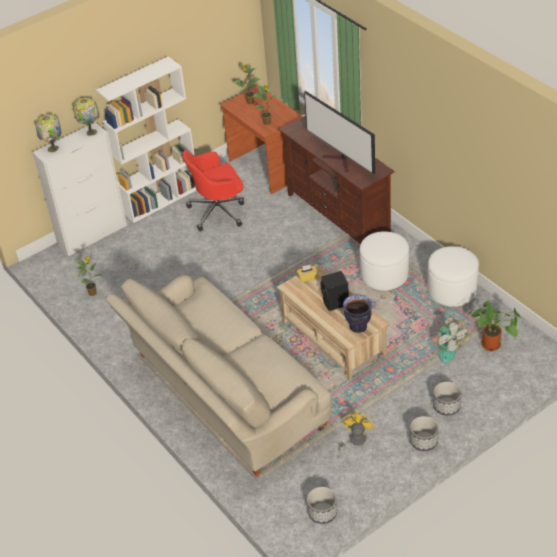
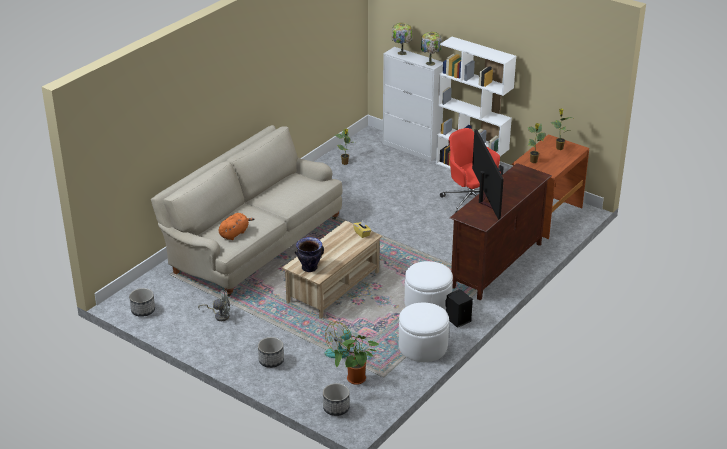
camera: 70 degrees right, 10 degrees down
television [304,91,375,174] -> television turned 135 degrees clockwise [472,129,504,220]
black speaker [320,271,349,311] -> black speaker moved to [445,289,473,328]
yellow fan [338,411,374,459] -> grey fan [198,290,230,321]
planter [410,416,439,451] -> planter moved to [323,383,350,416]
none -> orange plush toy [219,213,255,240]

